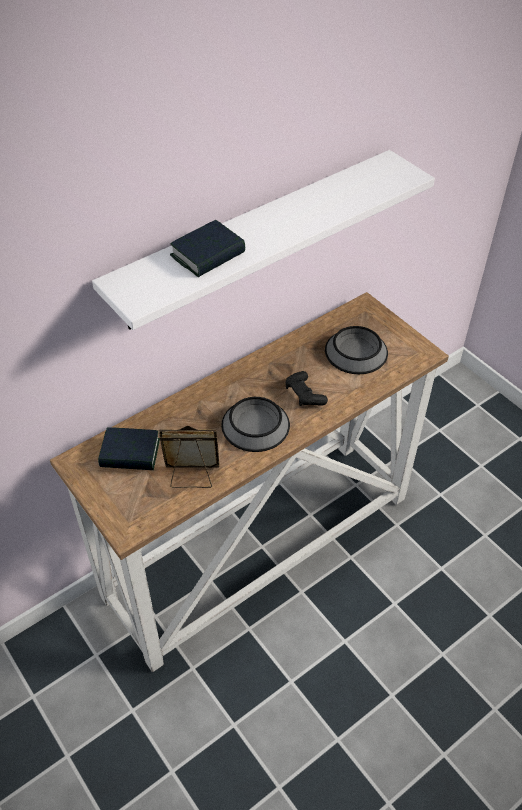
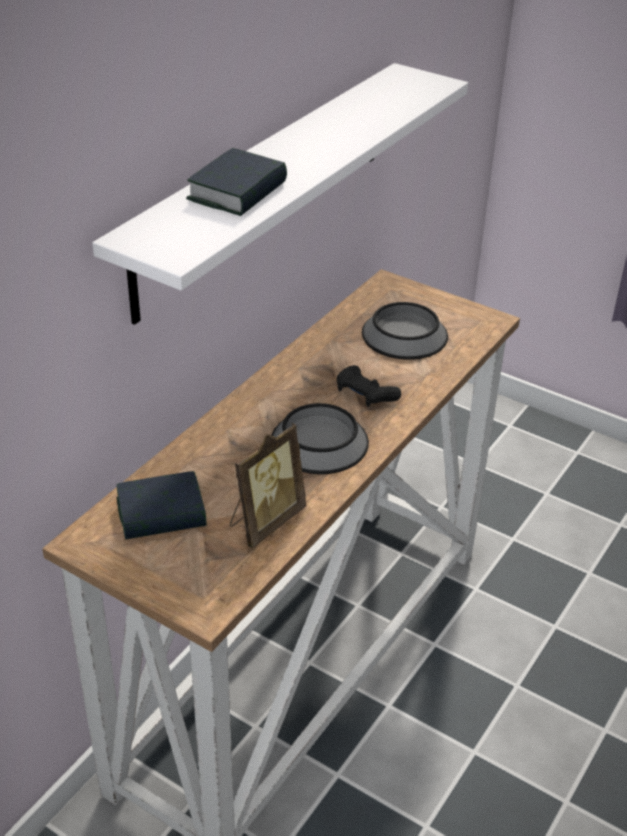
camera: 20 degrees left, 10 degrees down
picture frame [159,426,219,488] -> picture frame turned 150 degrees clockwise [230,423,306,548]

